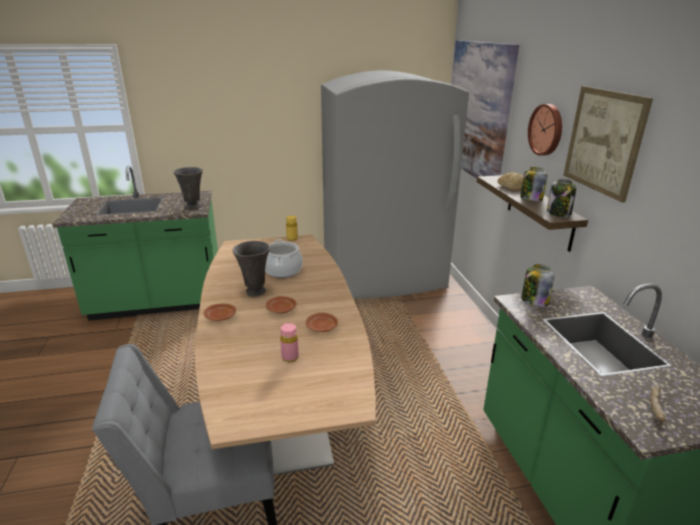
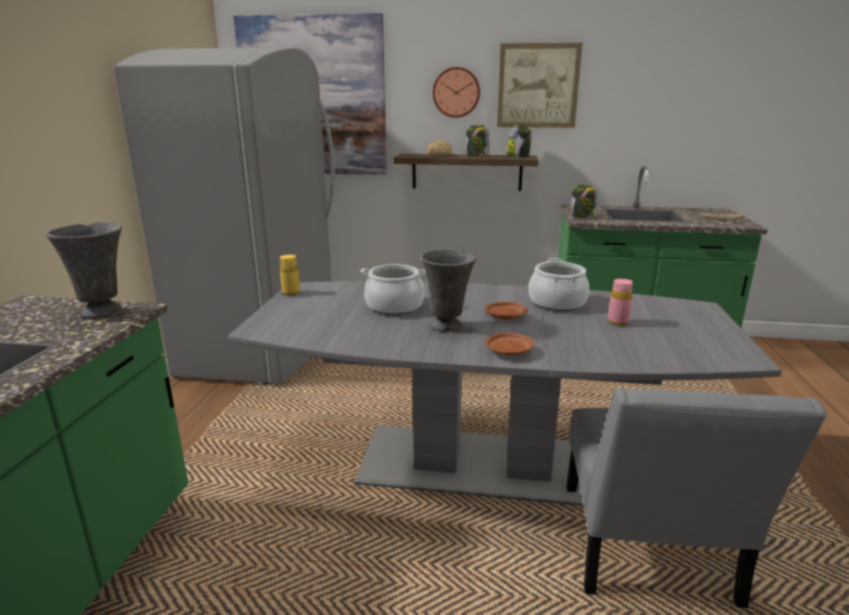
camera: 70 degrees left, 5 degrees down
brown dining table [195,235,376,475] -> grey dining table [228,281,782,506]
brown plate [305,313,338,332] -> cooking pot [529,258,589,311]

